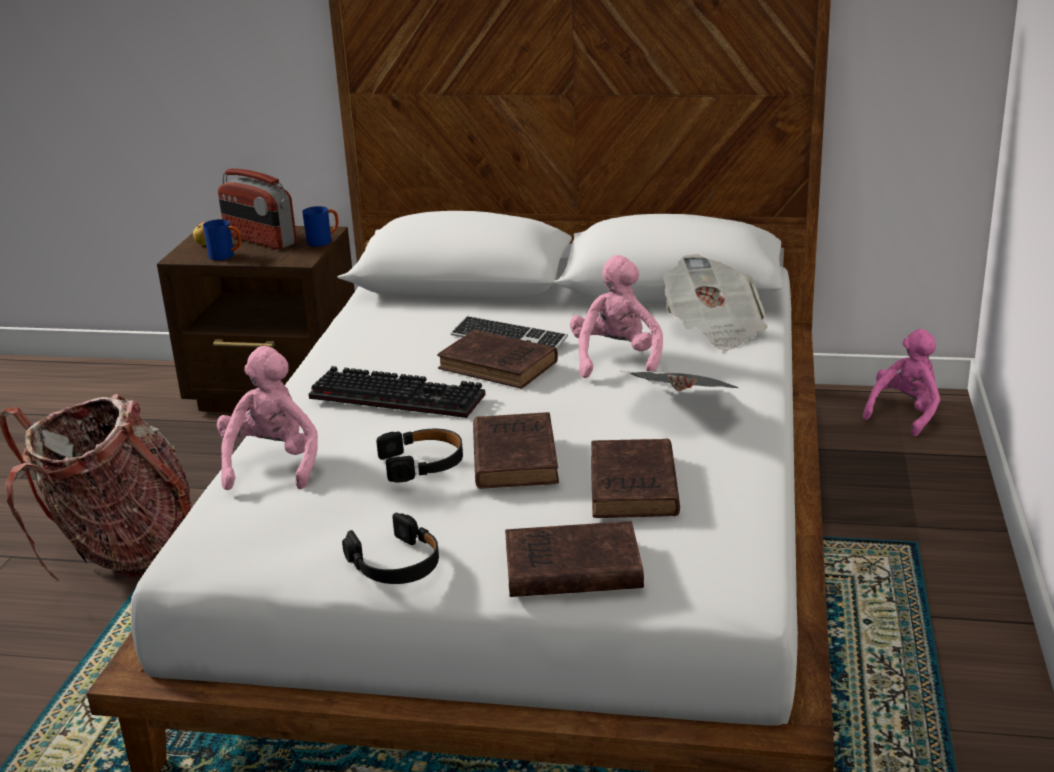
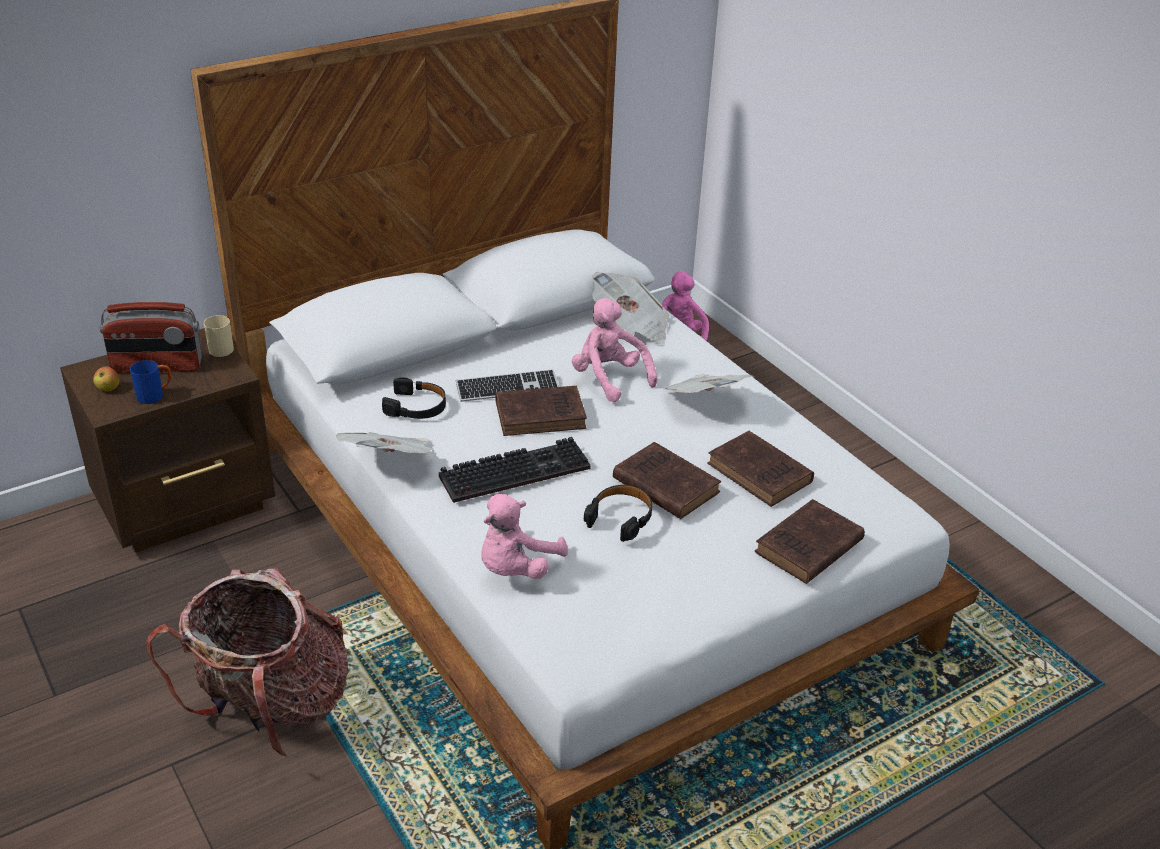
camera: 45 degrees left, 10 degrees up
pink plush toy [217,346,318,490] -> pink plush toy turned 105 degrees counterclockwise [481,494,568,579]
blue mug [302,206,339,247] -> beige mug [204,315,234,357]
black headphones [342,513,439,584] -> black headphones moved to [382,378,446,419]
none -> newspaper [336,432,434,454]

